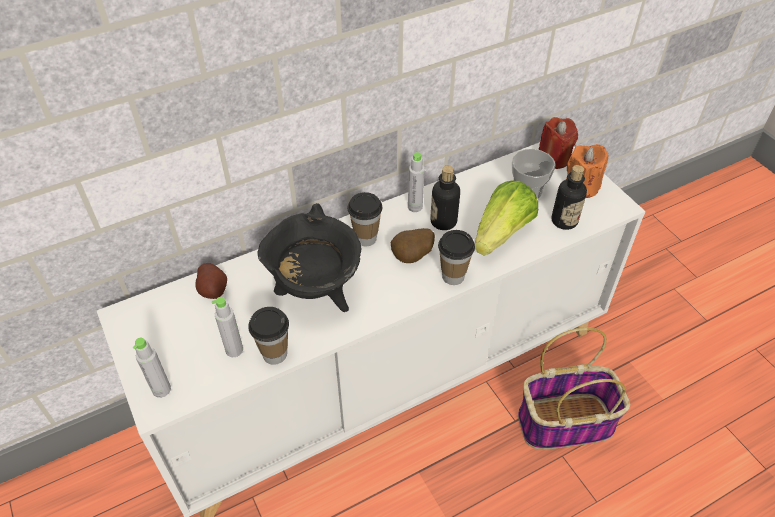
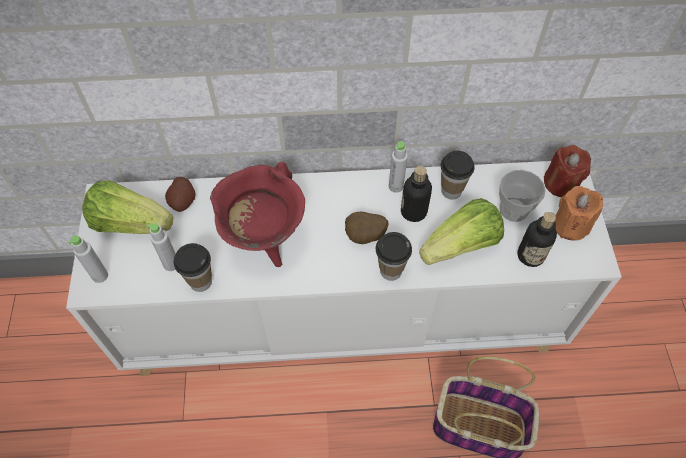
camera: 25 degrees right, 10 degrees up
black cooking pot [257,203,361,312] -> red cooking pot [210,162,305,267]
cup [347,192,383,246] -> cup moved to [441,151,474,200]
none -> lettuce [82,180,173,234]

